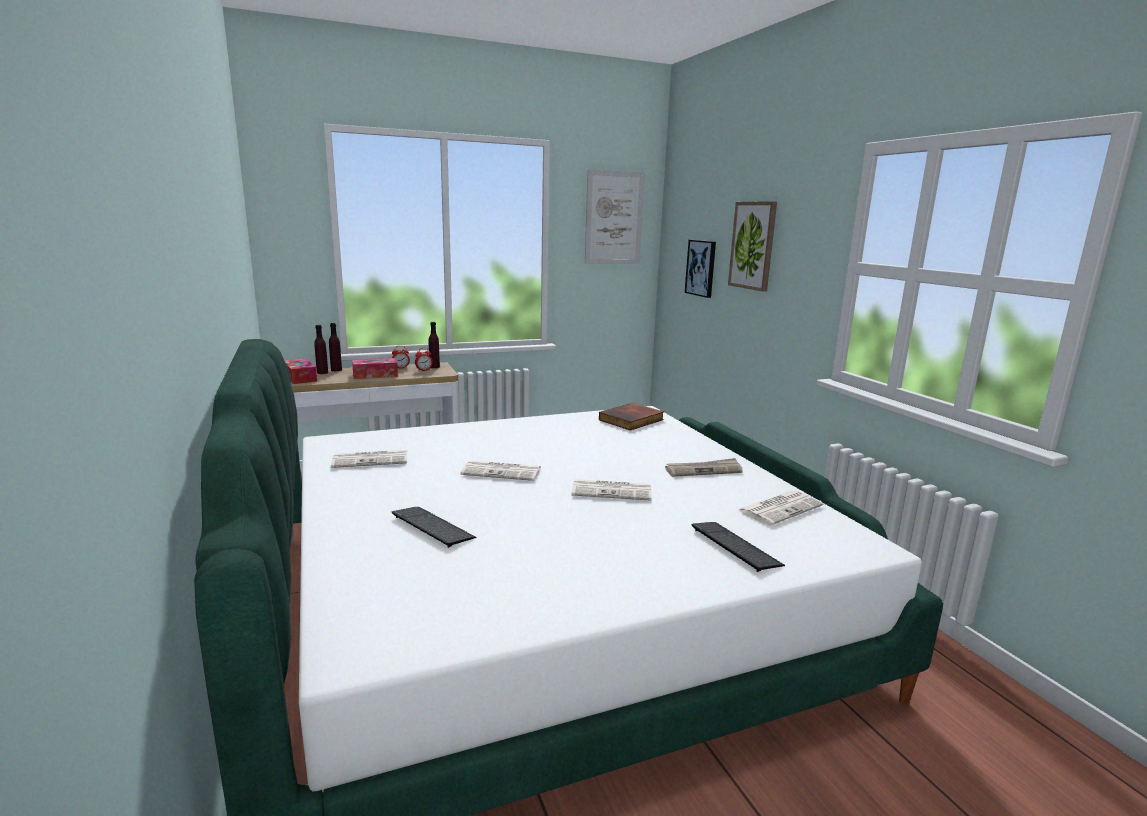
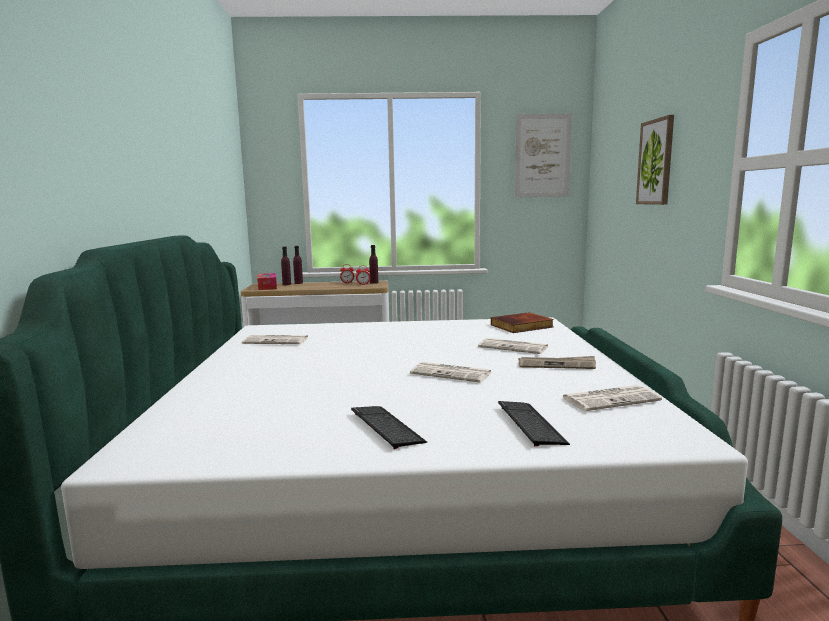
camera: 20 degrees right, 5 degrees down
tissue box [352,358,398,379] -> none
keyboard [392,507,476,548] -> keyboard moved to [351,406,427,449]
newspaper [460,460,541,481] -> newspaper moved to [478,338,548,354]
picture [685,240,716,298] -> none

